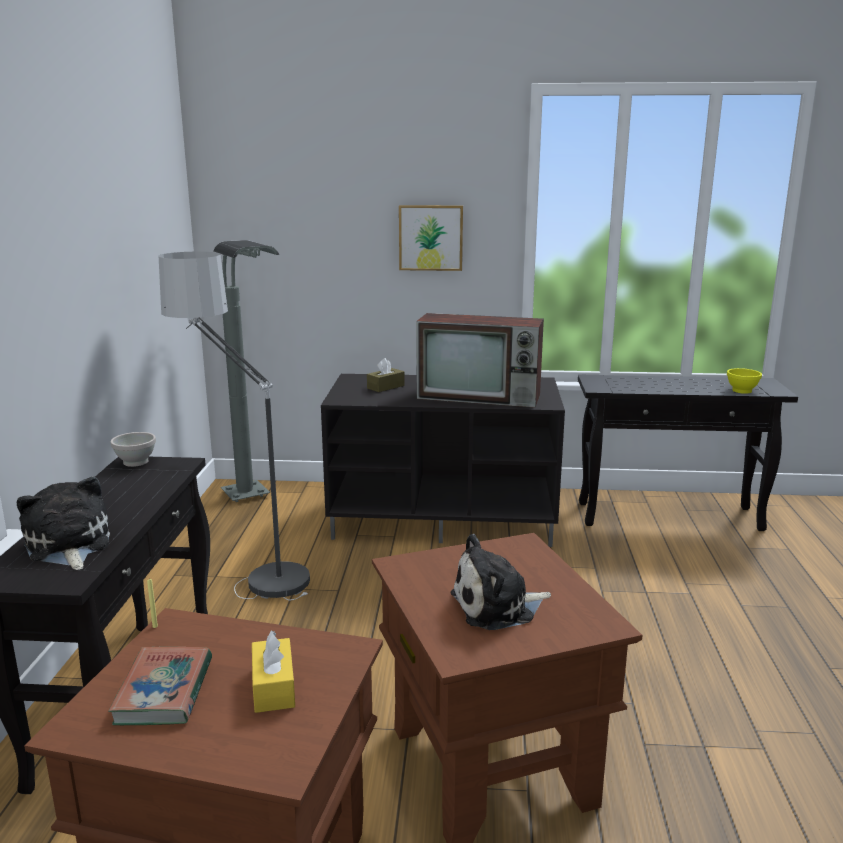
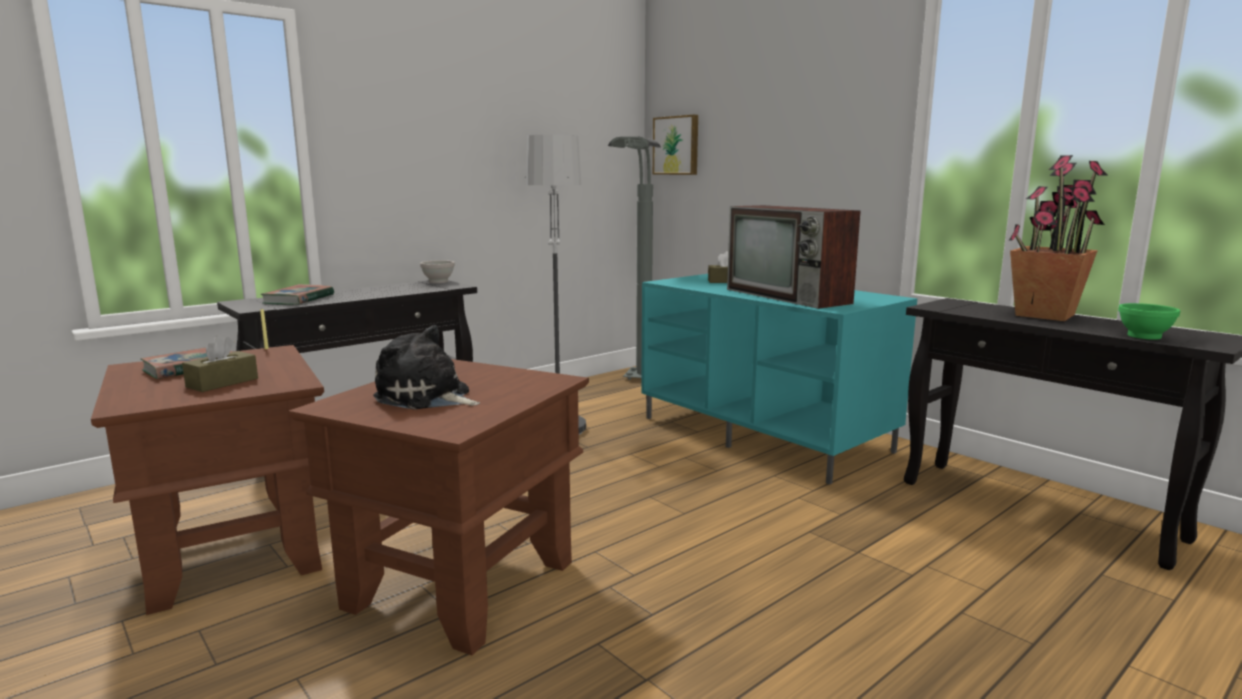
camera: 45 degrees right, 5 degrees down
plush toy [17,477,110,570] -> book [261,284,334,305]
yellow tissue box [252,630,295,713] -> brown tissue box [182,335,258,392]
black tv stand [321,374,565,547] -> turquoise tv stand [641,274,917,485]
picture [399,205,463,271] -> picture moved to [653,115,698,175]
yellow bowl [727,368,762,394] -> green bowl [1118,303,1180,340]
none -> potted plant [1009,155,1108,321]

